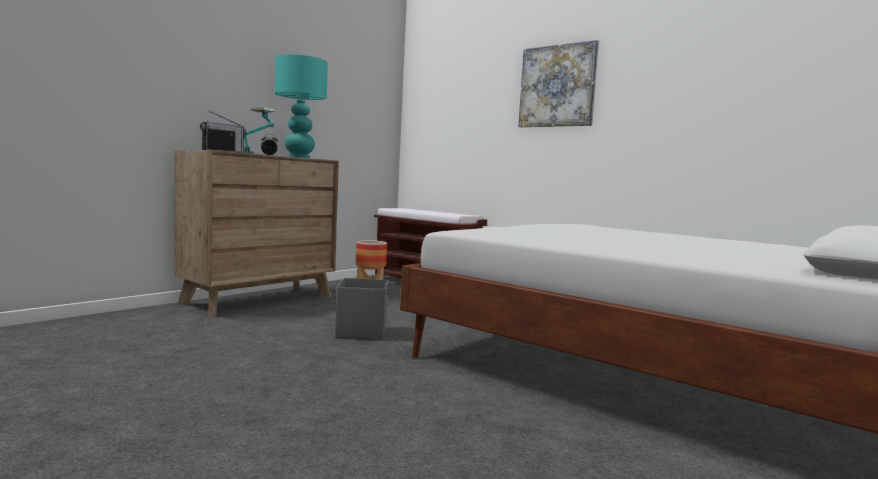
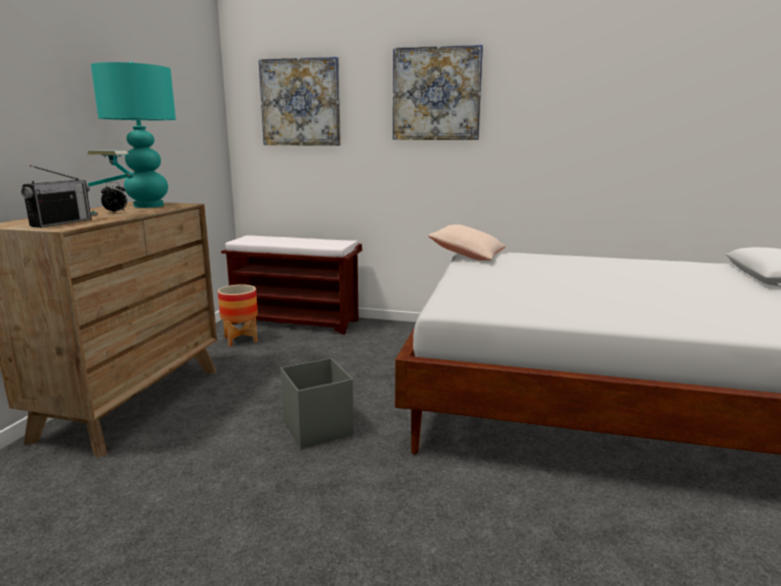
camera: 25 degrees left, 10 degrees up
none -> picture [258,56,341,146]
none -> beige pillow [428,224,506,261]

